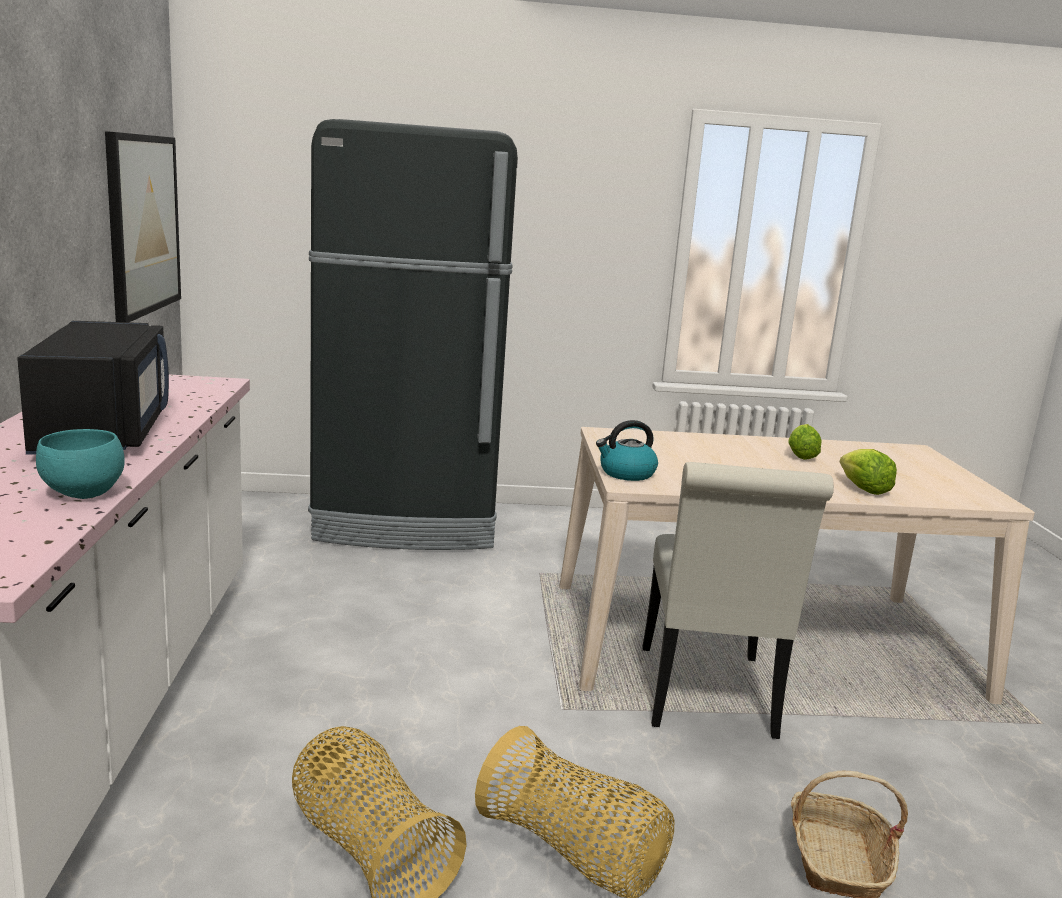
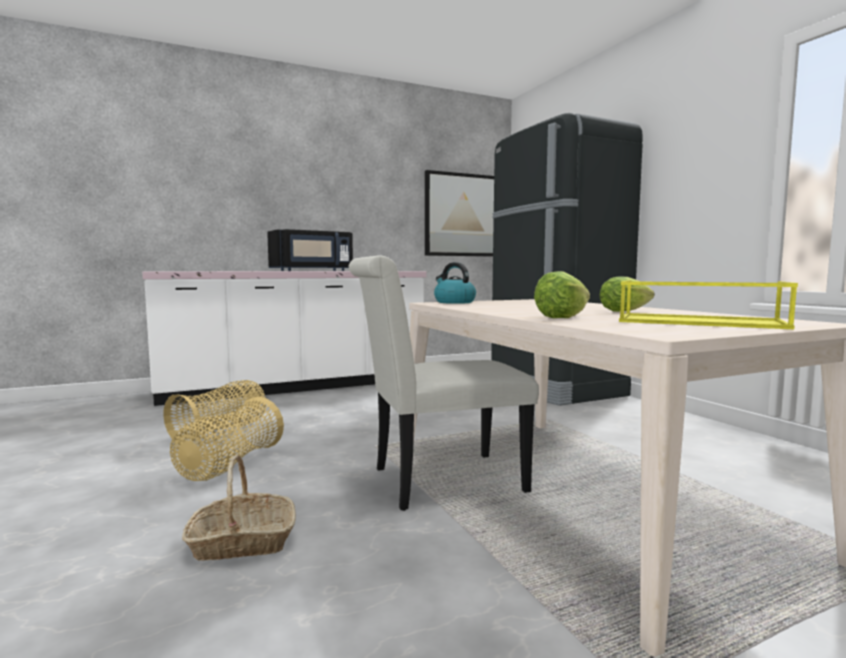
camera: 70 degrees right, 10 degrees down
turquoise bowl [36,429,125,499] -> none
none -> yellow tray [619,280,798,329]

